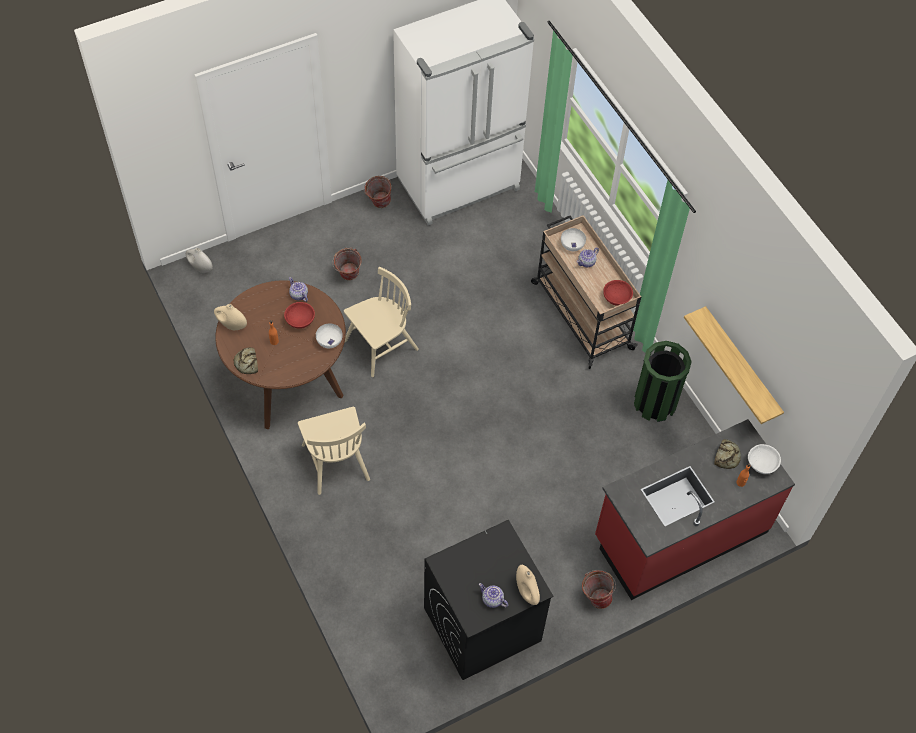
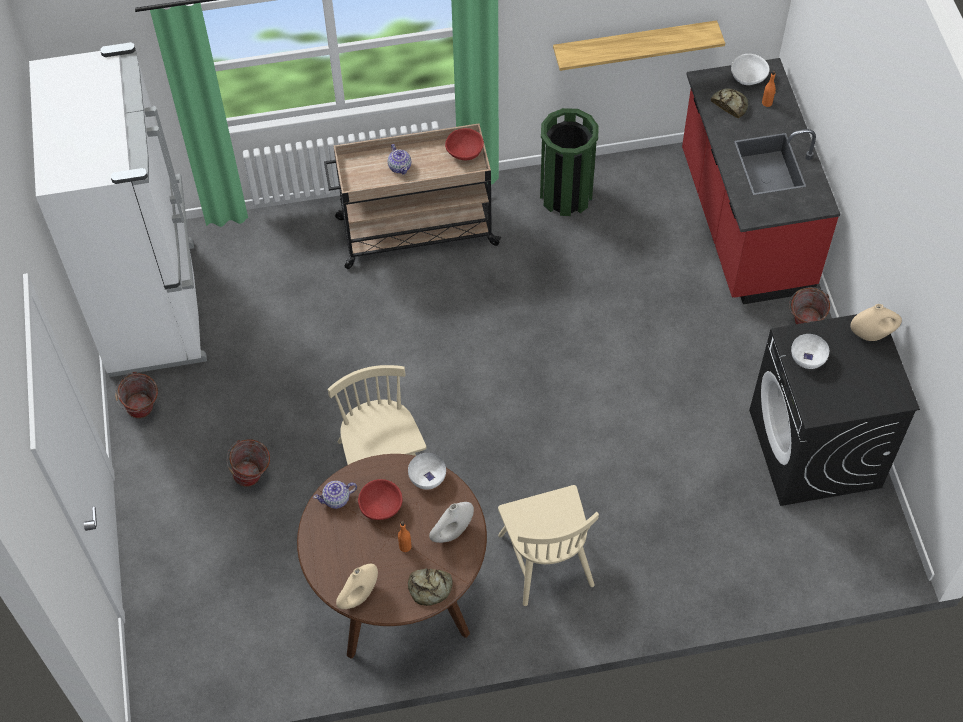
camera: 70 degrees left, 0 degrees up
white vase [186,248,213,273] -> white vase moved to [429,502,474,543]
beige chair [298,407,370,495] -> beige chair turned 75 degrees clockwise [498,485,599,606]
teapot [479,583,508,608] -> none
white bowl [561,228,586,251] -> white bowl moved to [791,334,829,369]

